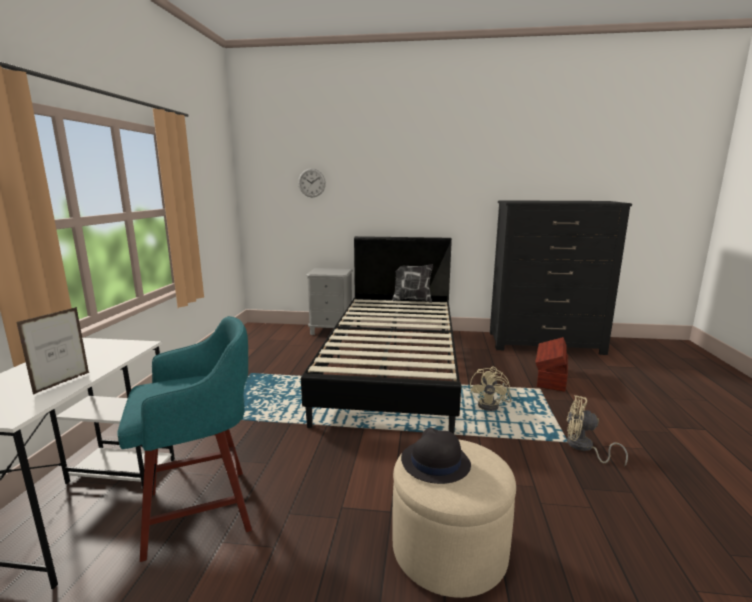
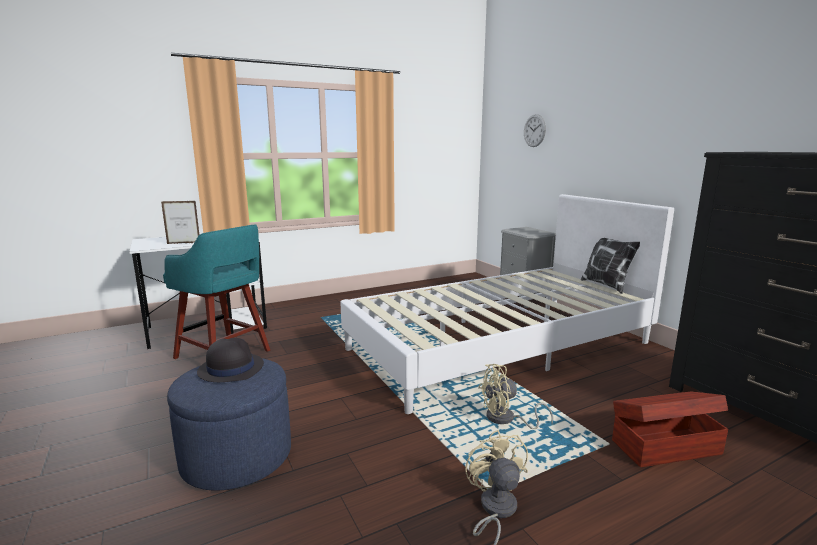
camera: 55 degrees right, 0 degrees up
black bed [301,236,461,434] -> white bed [340,194,674,414]
beige ottoman [392,439,516,598] -> blue ottoman [167,358,291,491]

